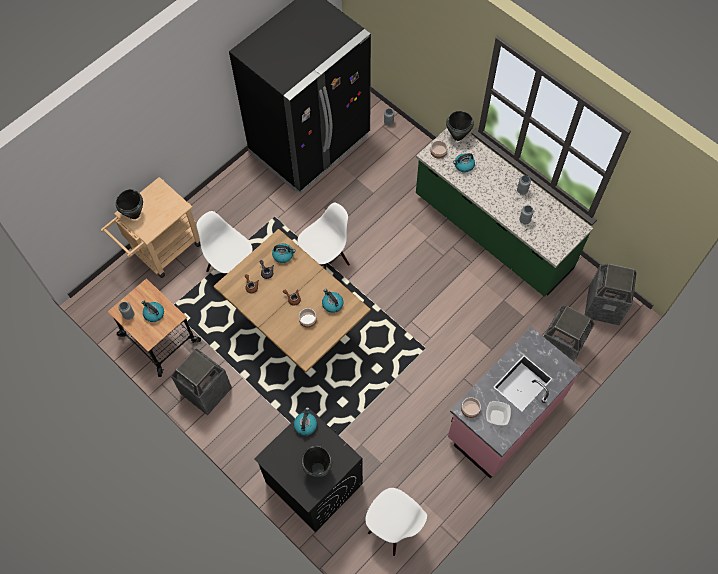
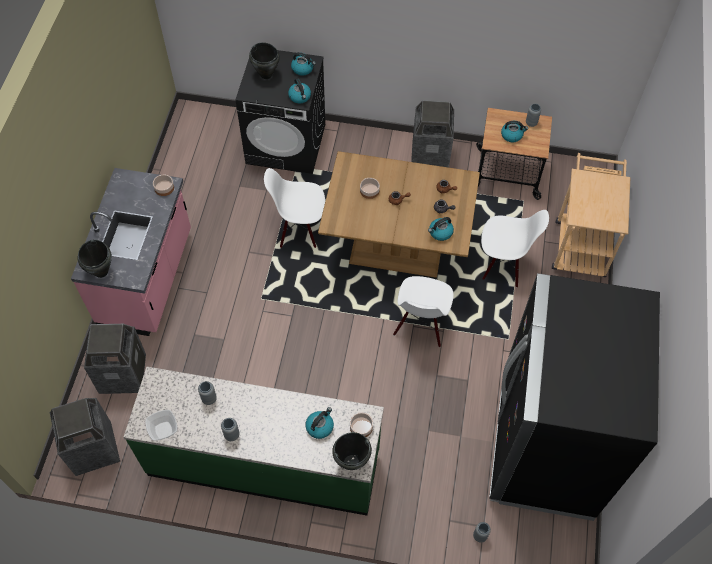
camera: 145 degrees right, 5 degrees down
black cooking pot [116,189,143,219] -> black cooking pot moved to [78,240,112,278]
kettle [322,289,343,313] -> kettle moved to [291,52,316,76]
white chair [365,488,427,556] -> white chair moved to [264,168,325,248]
bowl [486,401,511,425] -> bowl moved to [145,410,177,441]

